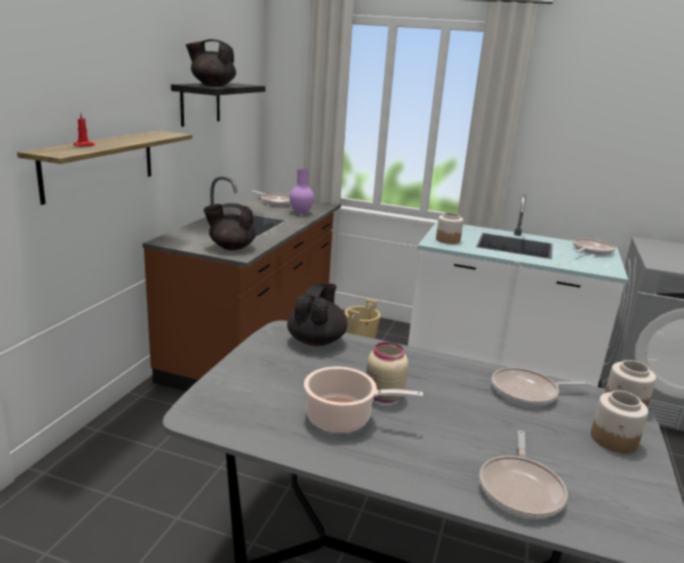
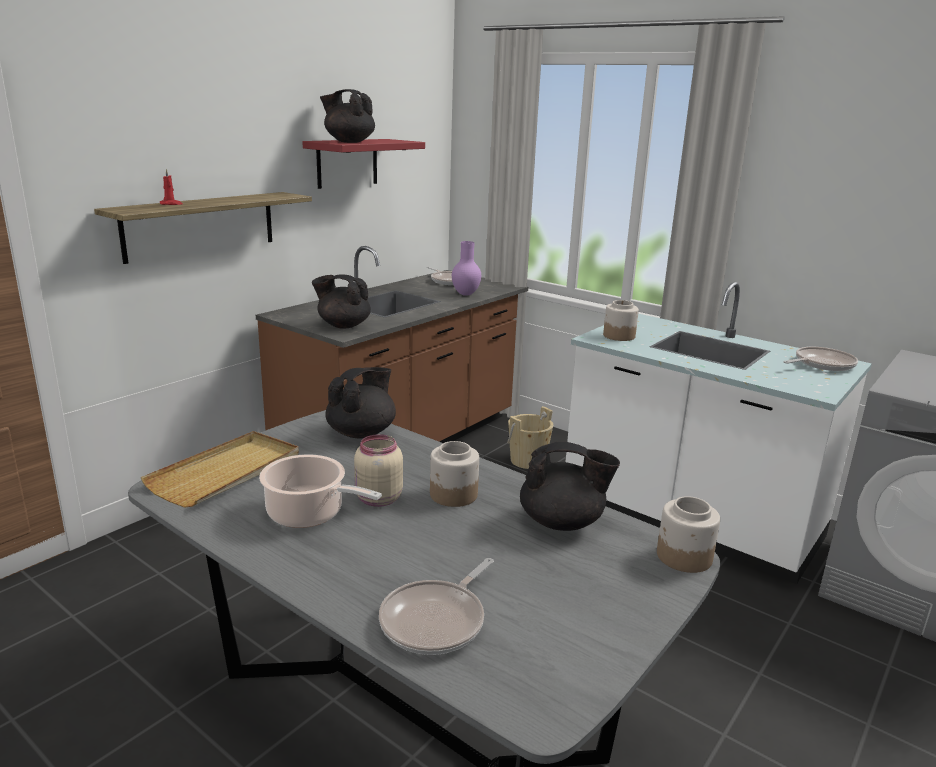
camera: 20 degrees right, 0 degrees up
black shelf [171,83,265,127] -> red shelf [303,139,425,189]
frying pan [492,367,590,406] -> black teapot [520,442,620,531]
jar [591,390,649,453] -> jar moved to [430,441,479,507]
none -> beige tray [141,431,299,508]

